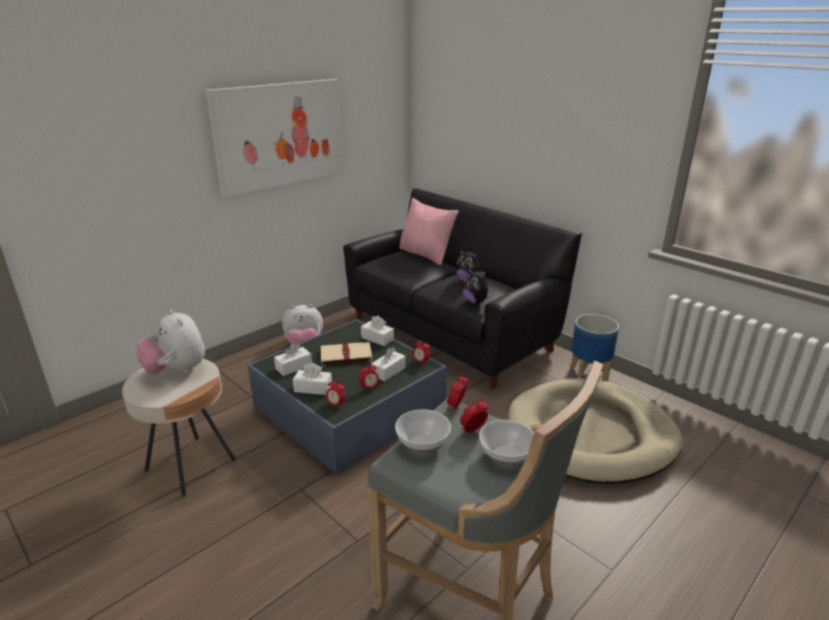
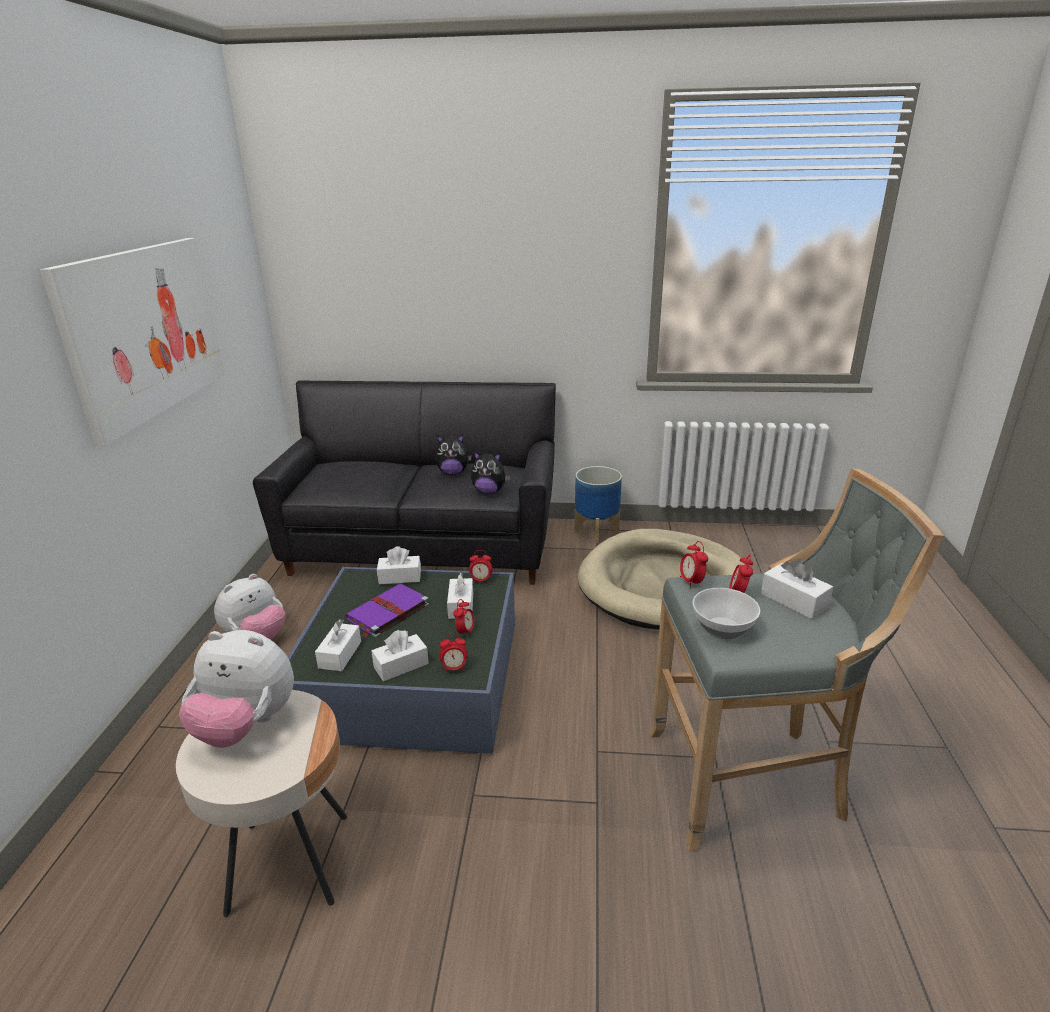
camera: 40 degrees left, 0 degrees up
beige book [317,342,373,367] -> purple book [345,584,429,638]
pink pillow [399,198,459,265] -> none
bowl [479,420,534,467] -> white tissue box [761,559,833,619]

